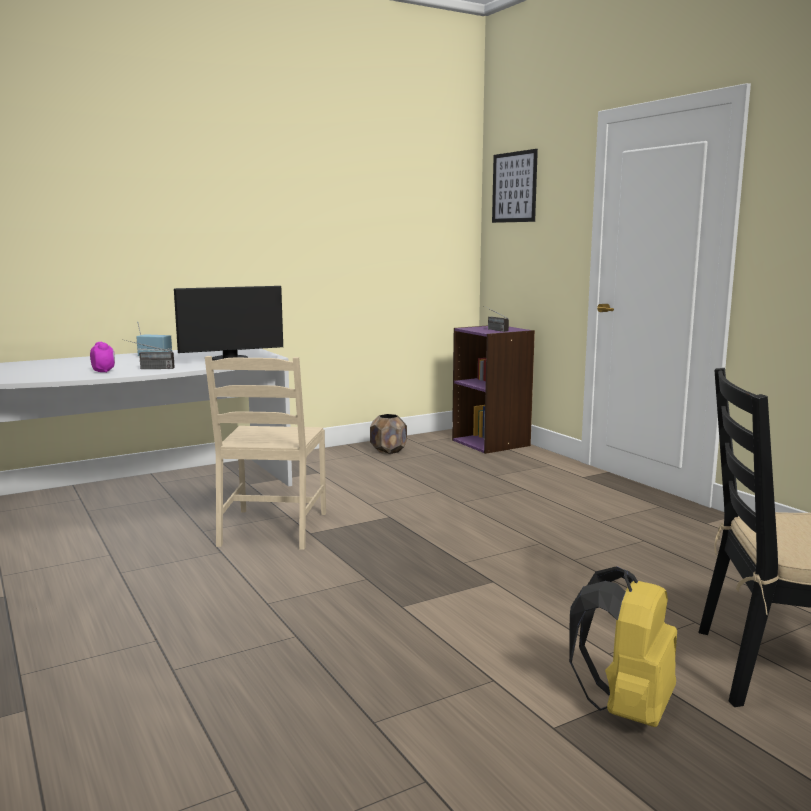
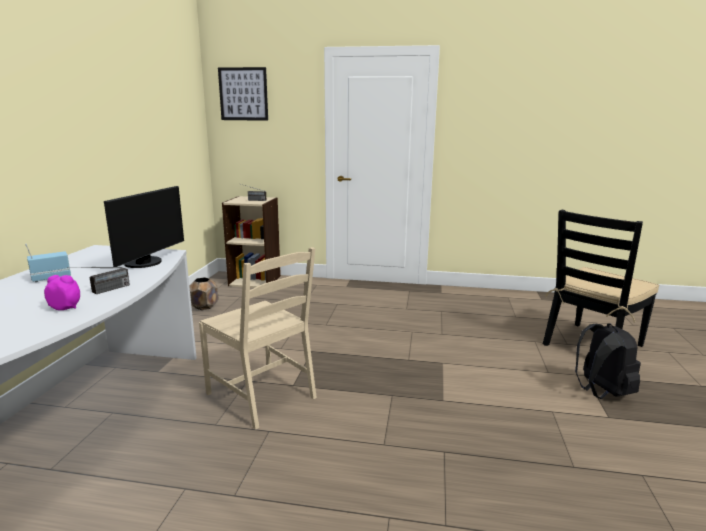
camera: 50 degrees left, 5 degrees up
purple bookcase [452,326,535,454] -> beige bookcase [222,196,281,288]
yellow backpack [569,566,677,727] -> black backpack [575,323,641,399]

